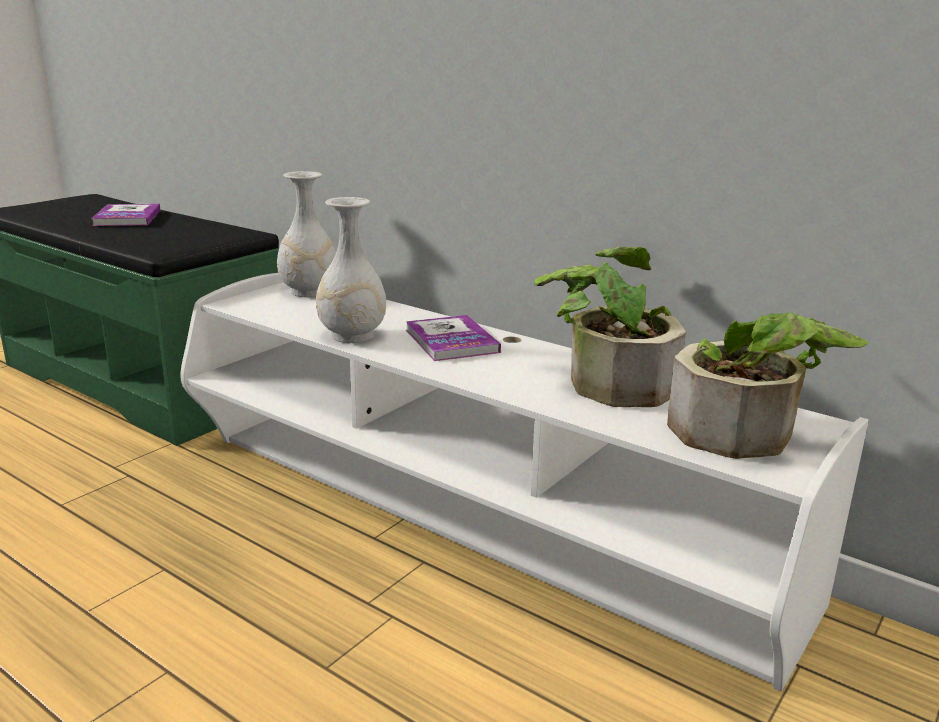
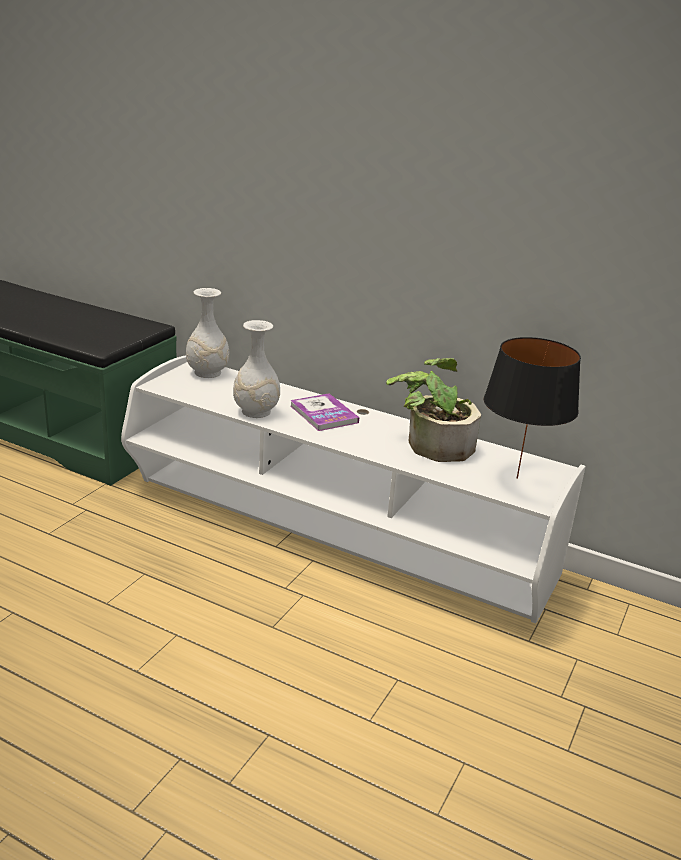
camera: 10 degrees left, 5 degrees up
book [91,204,160,226] -> none
potted plant [667,312,869,459] -> black table lamp [484,337,581,479]

